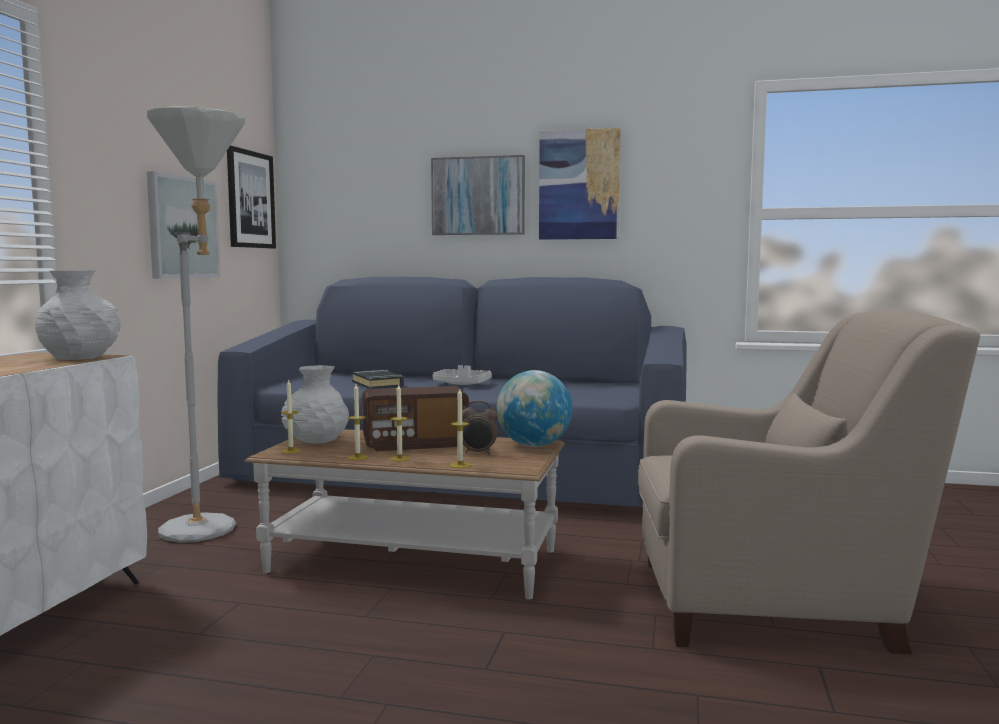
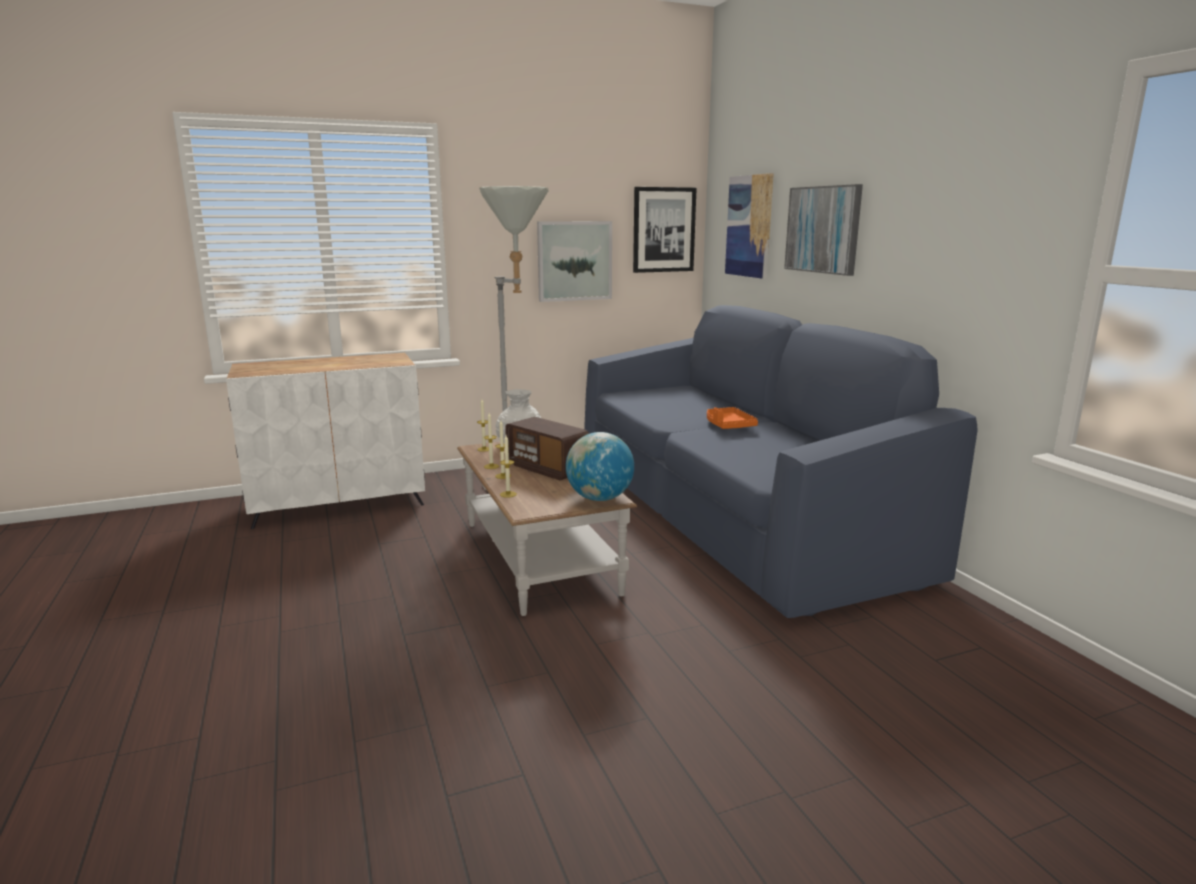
camera: 55 degrees right, 10 degrees up
white vase [35,270,121,360] -> none
black book [352,370,404,389] -> none
grey tray [433,365,492,385] -> orange tray [707,407,758,429]
alarm clock [462,401,498,454] -> none
picture [539,128,621,240] -> picture moved to [725,173,774,279]
beige armchair [638,310,980,654] -> none

